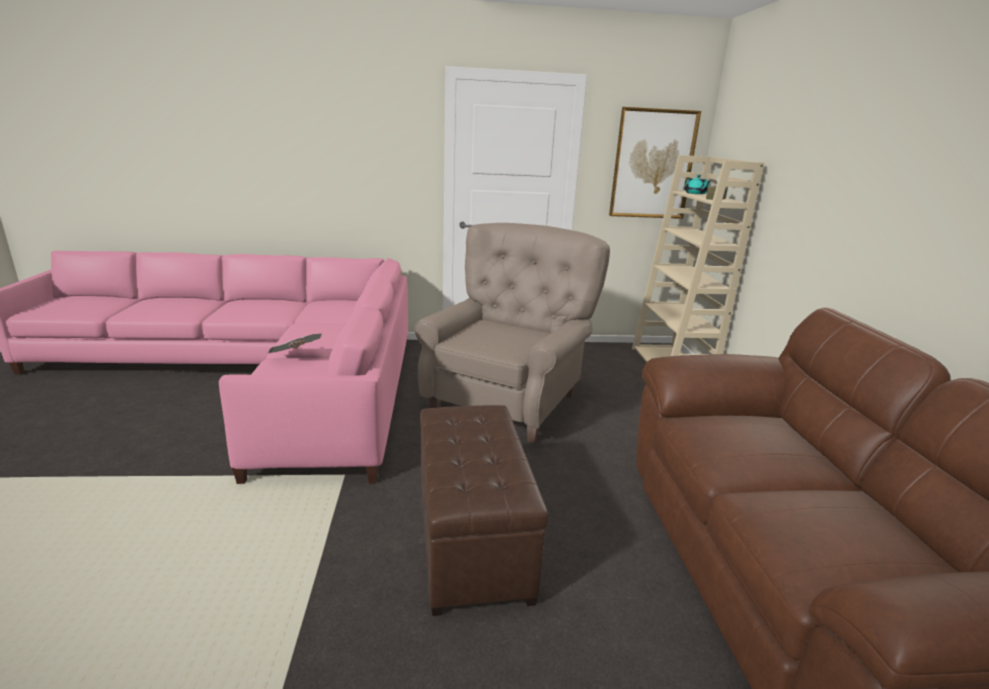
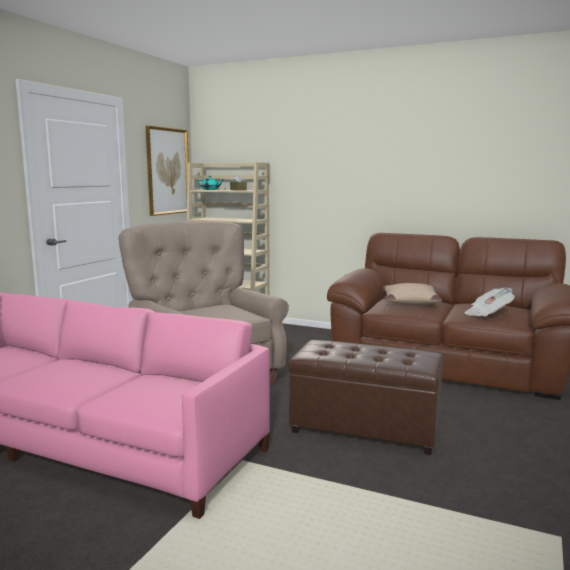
camera: 60 degrees left, 10 degrees down
newspaper [268,334,322,353] -> newspaper moved to [464,288,515,317]
none -> beige pillow [383,283,442,305]

